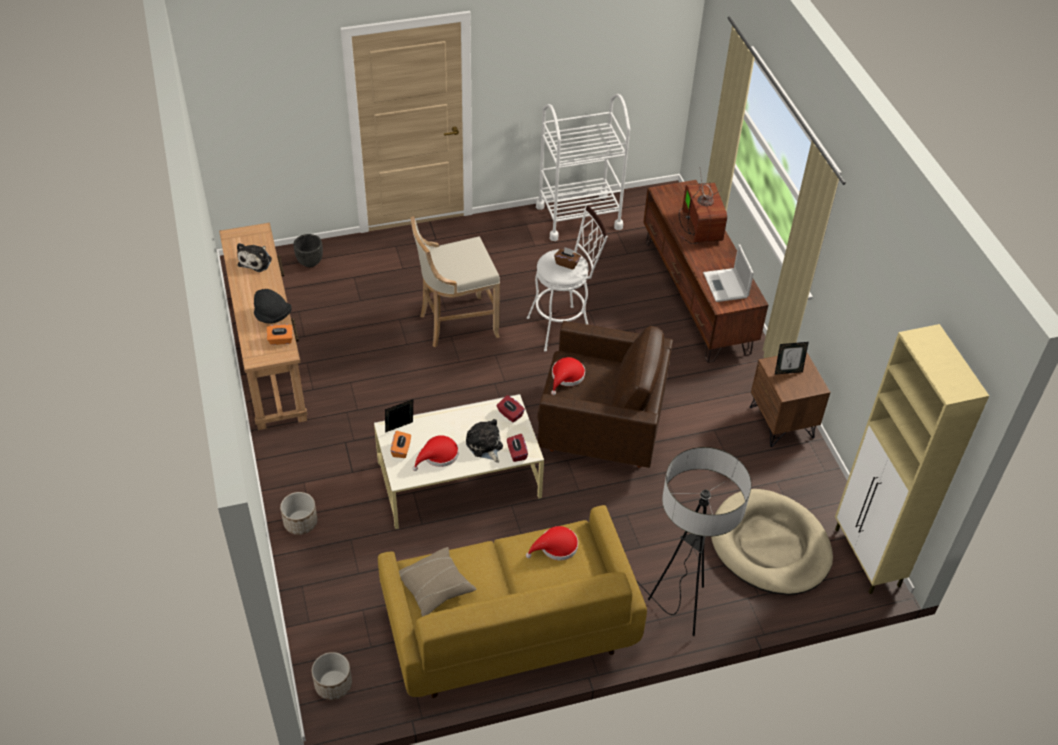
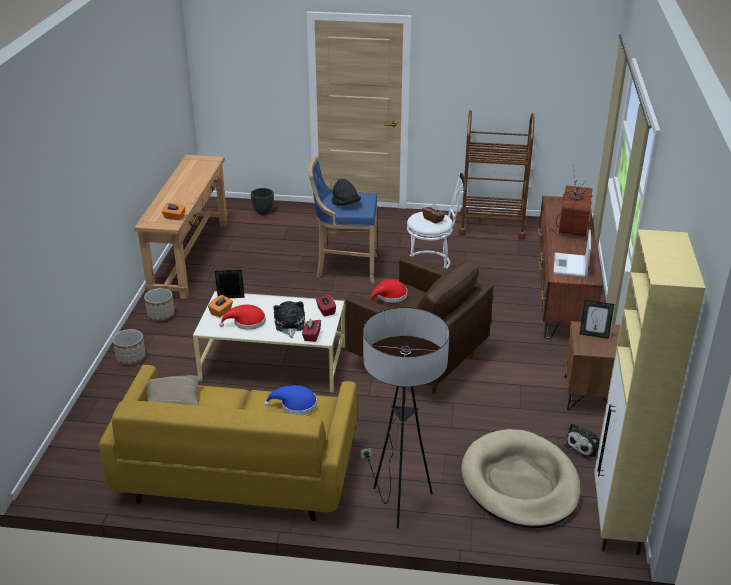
camera: 25 degrees right, 15 degrees down
plush toy [237,243,272,272] -> plush toy moved to [565,423,599,459]
black hat [254,289,291,324] -> black hat moved to [332,179,361,206]
planter [312,652,352,700] -> planter moved to [144,288,175,321]
beige stool [411,216,500,347] -> blue stool [309,156,377,283]
red hat [526,526,578,561] -> blue hat [264,385,317,415]
white cart [536,94,630,241] -> brown cart [458,110,535,240]

